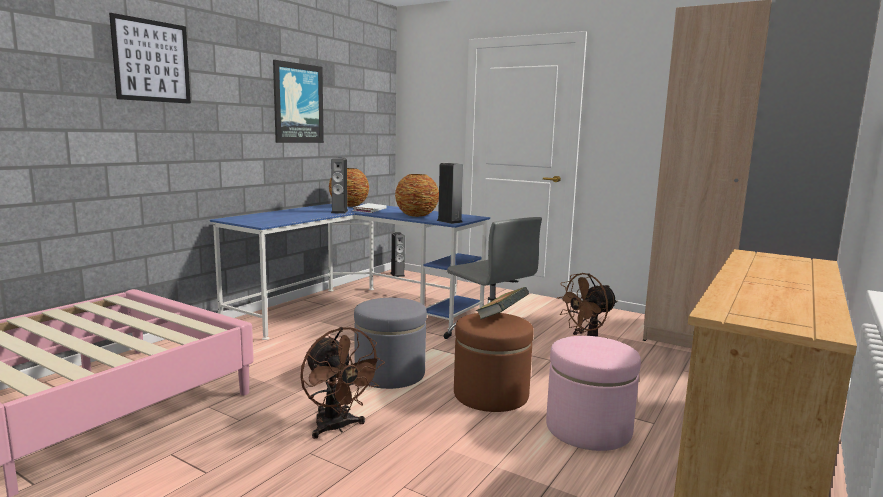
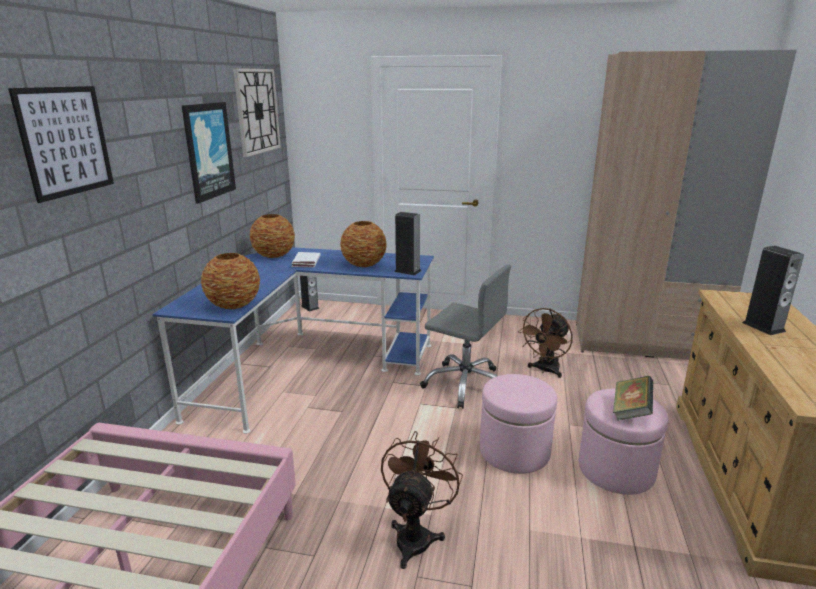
camera: 20 degrees left, 10 degrees up
brown fan [300,327,385,439] -> brown fan turned 105 degrees counterclockwise [381,431,463,569]
speaker [331,158,348,214] -> speaker moved to [742,246,804,335]
grey ottoman [354,298,427,389] -> none
brown ottoman [454,313,534,412] -> pink ottoman [480,374,557,474]
book [476,287,529,320] -> book moved to [613,376,653,420]
none -> vase [201,253,260,310]
none -> wall clock [233,68,281,157]

